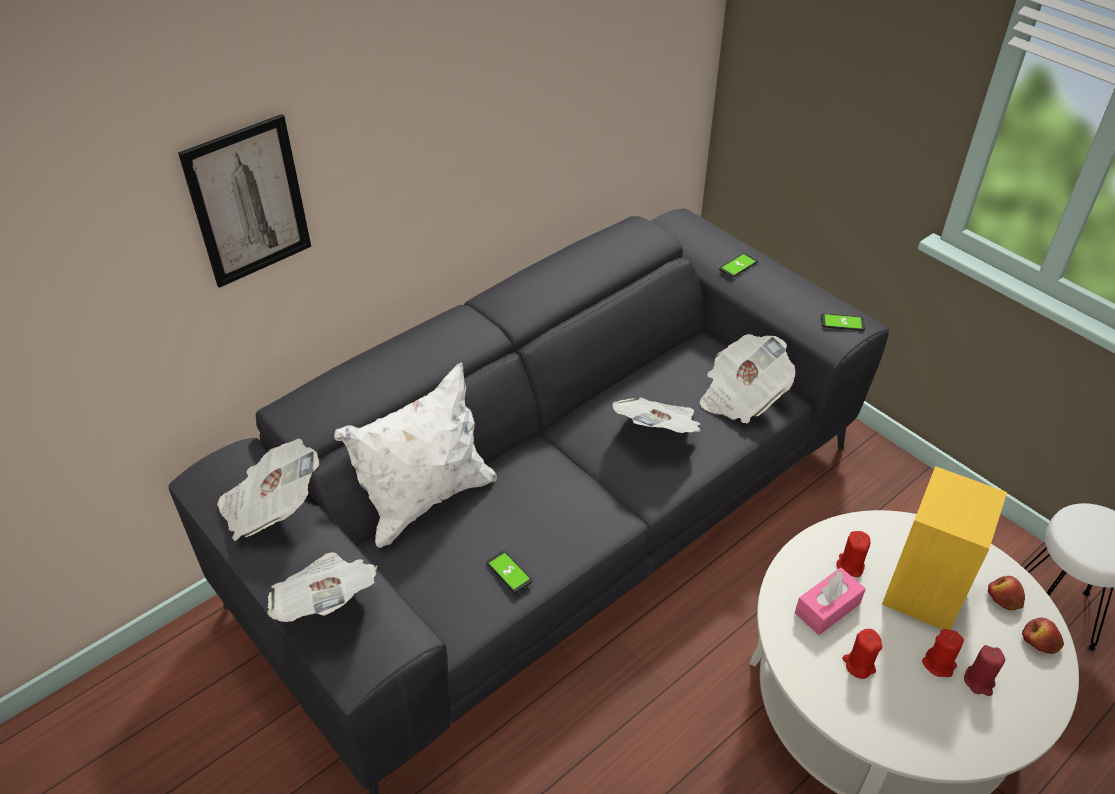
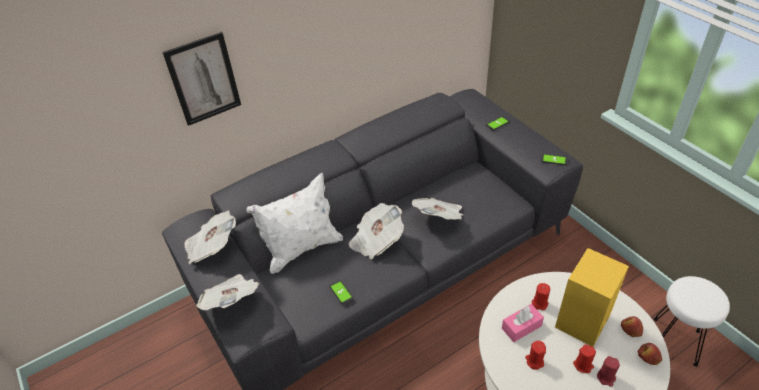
camera: 10 degrees right, 0 degrees up
newspaper [700,334,796,423] -> newspaper moved to [349,203,404,259]

